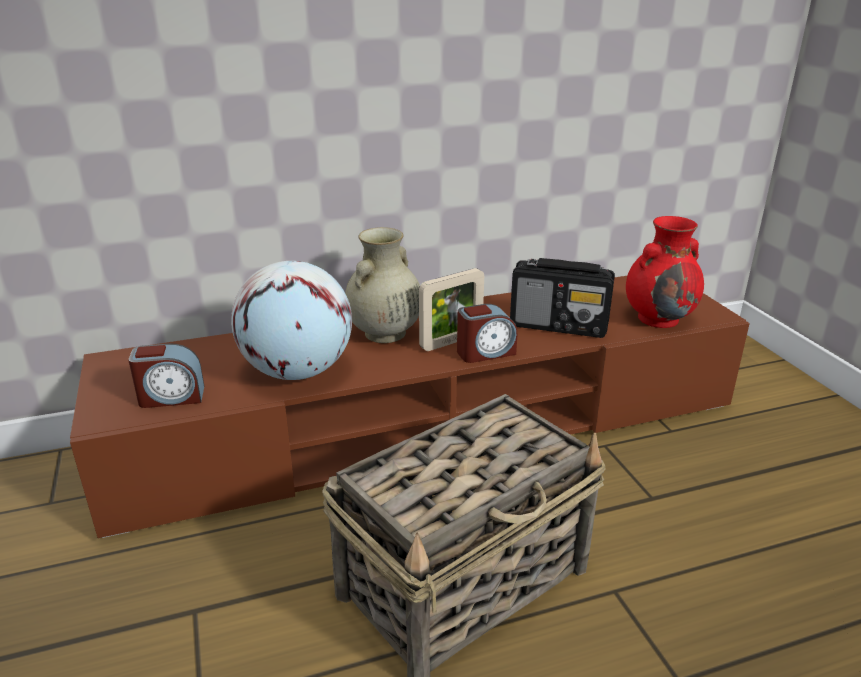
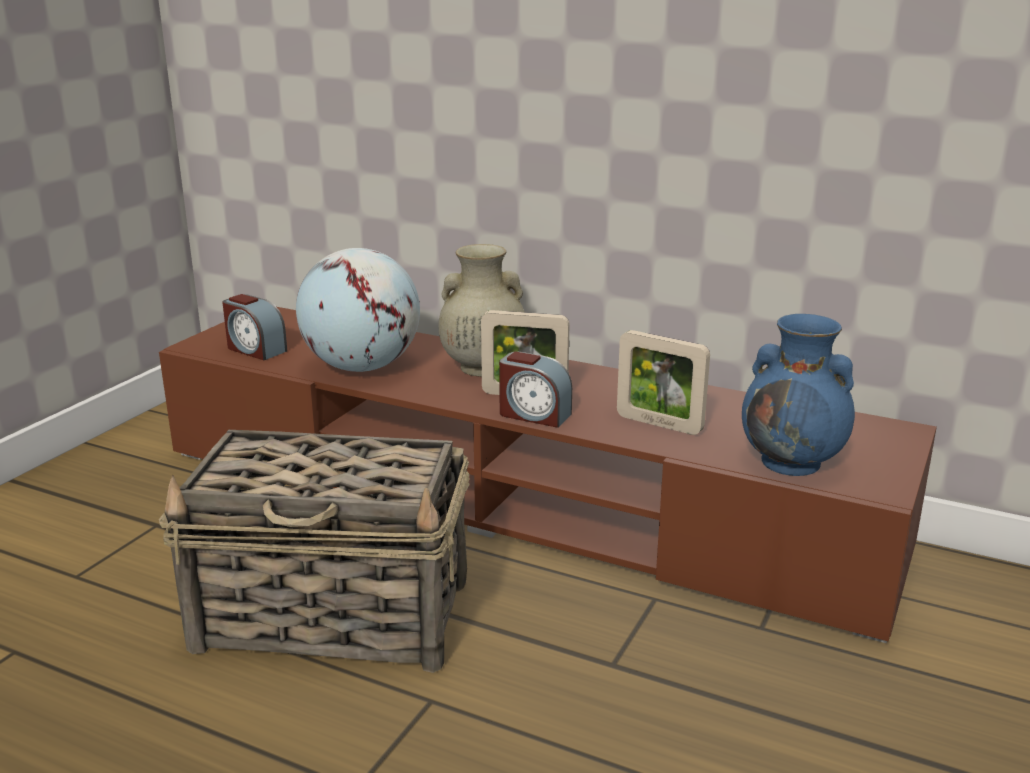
camera: 45 degrees right, 5 degrees down
radio [510,258,615,338] -> picture frame [617,330,710,435]
red vase [626,216,704,328] -> blue vase [742,314,855,476]

